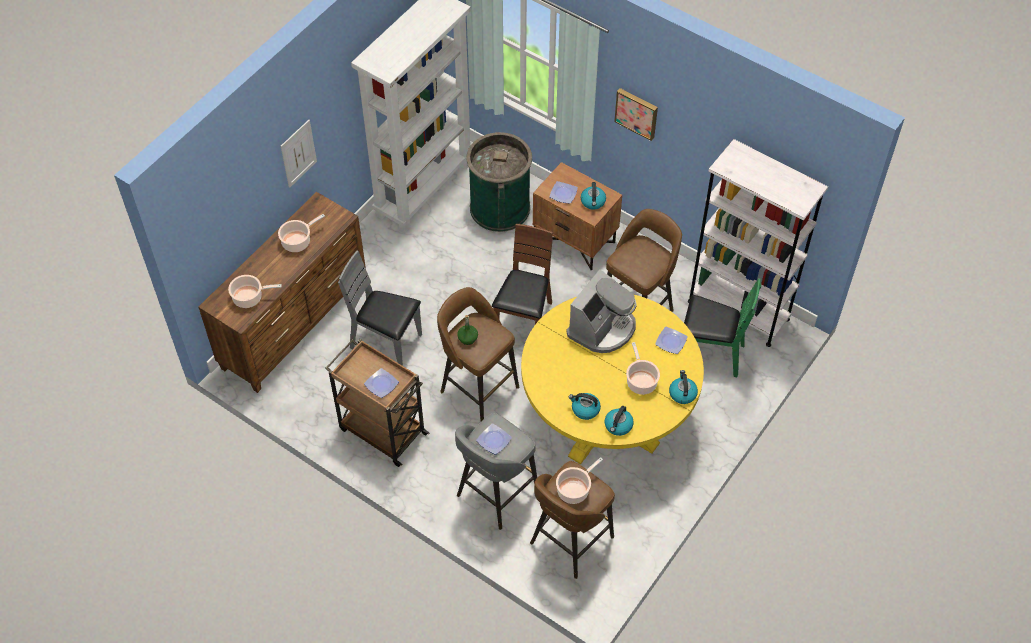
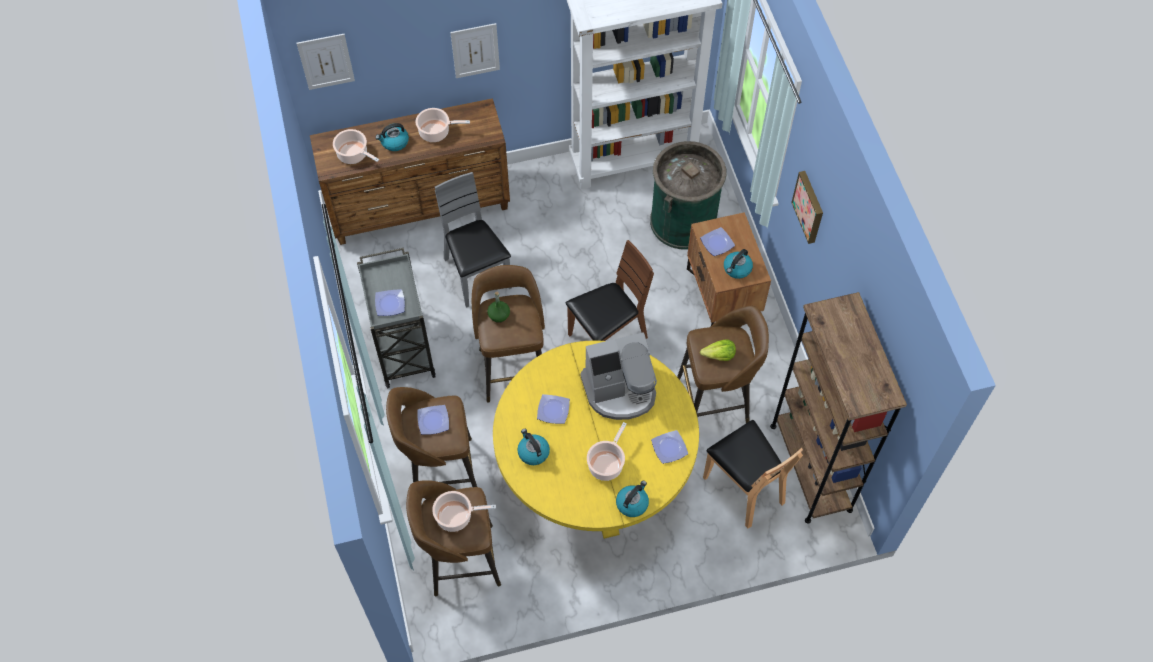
camera: 40 degrees right, 5 degrees up
brown cart [326,339,430,467] -> grey cart [357,248,436,388]
grey stool [455,413,537,530] -> brown stool [386,387,477,487]
kettle [605,406,634,436] -> kettle moved to [375,123,409,151]
green chair [684,278,761,377] -> brown chair [703,420,803,528]
white bookcase [688,139,828,347] -> brown bookcase [770,292,907,524]
none -> picture [297,34,355,90]
none -> plate [537,394,570,424]
none -> lettuce [700,340,736,361]

